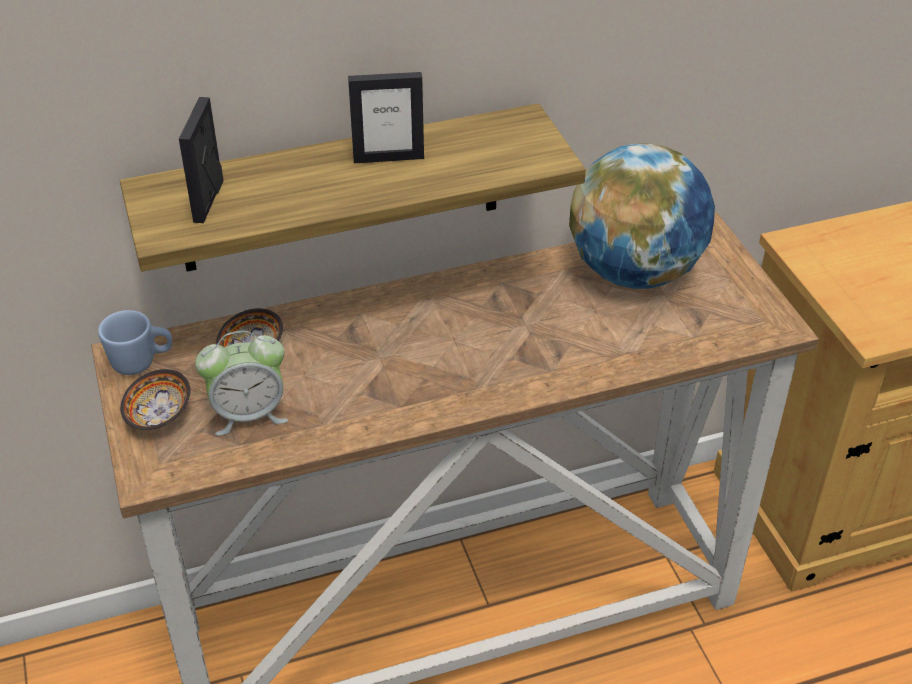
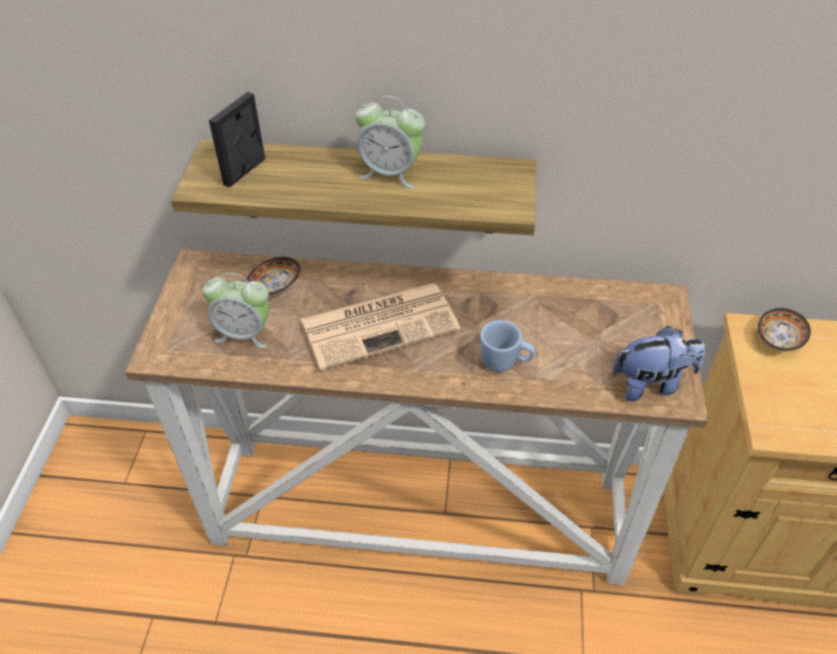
camera: 25 degrees right, 5 degrees up
blue mug [98,310,172,375] -> blue mug moved to [480,320,535,372]
bowl [120,369,190,430] -> bowl moved to [758,308,811,351]
picture frame [348,72,424,163] -> alarm clock [356,96,425,188]
globe [569,144,715,289] -> none
none -> newspaper [300,283,460,371]
none -> plush toy [614,326,705,401]

